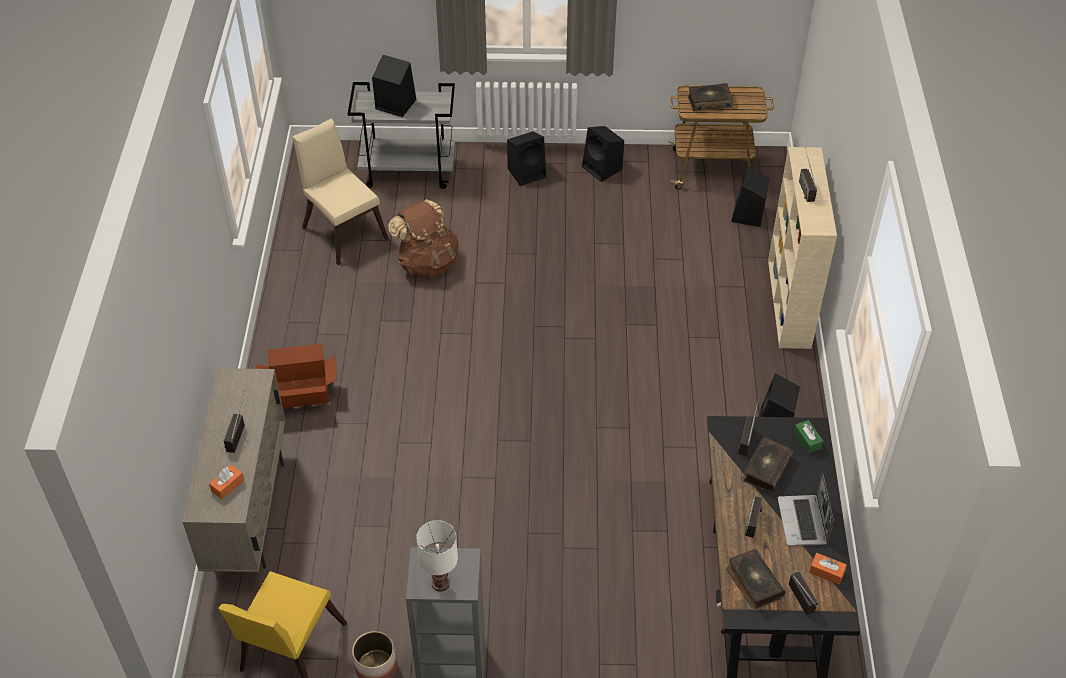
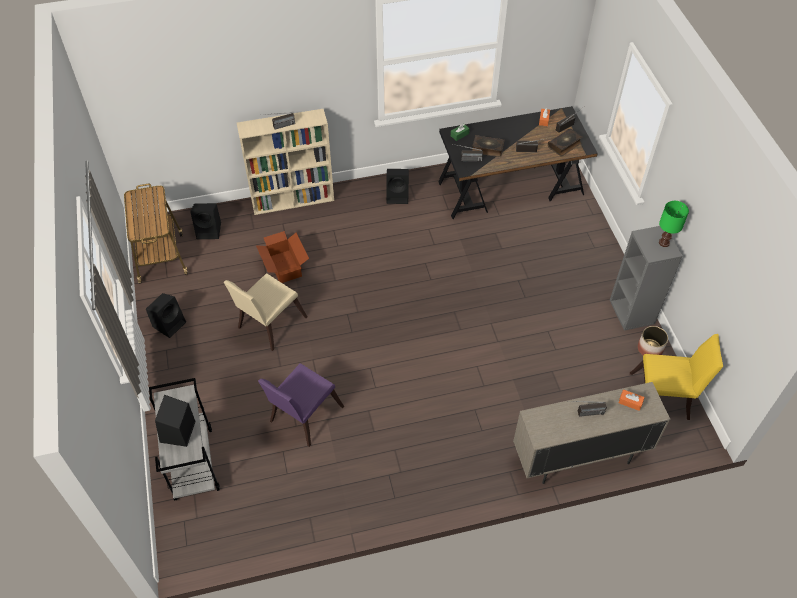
camera: 105 degrees left, 5 degrees up
cardboard box [256,343,337,408] -> cardboard box moved to [256,231,309,283]
beige chair [292,119,389,265] -> beige chair moved to [224,273,308,351]
brown backpack [388,199,459,277] -> purple chair [258,363,344,447]
white table lamp [416,520,458,591] -> green table lamp [659,201,689,247]
black speaker [507,131,546,186] -> none
book [688,83,734,111] -> none
laptop [778,473,834,546] -> none

